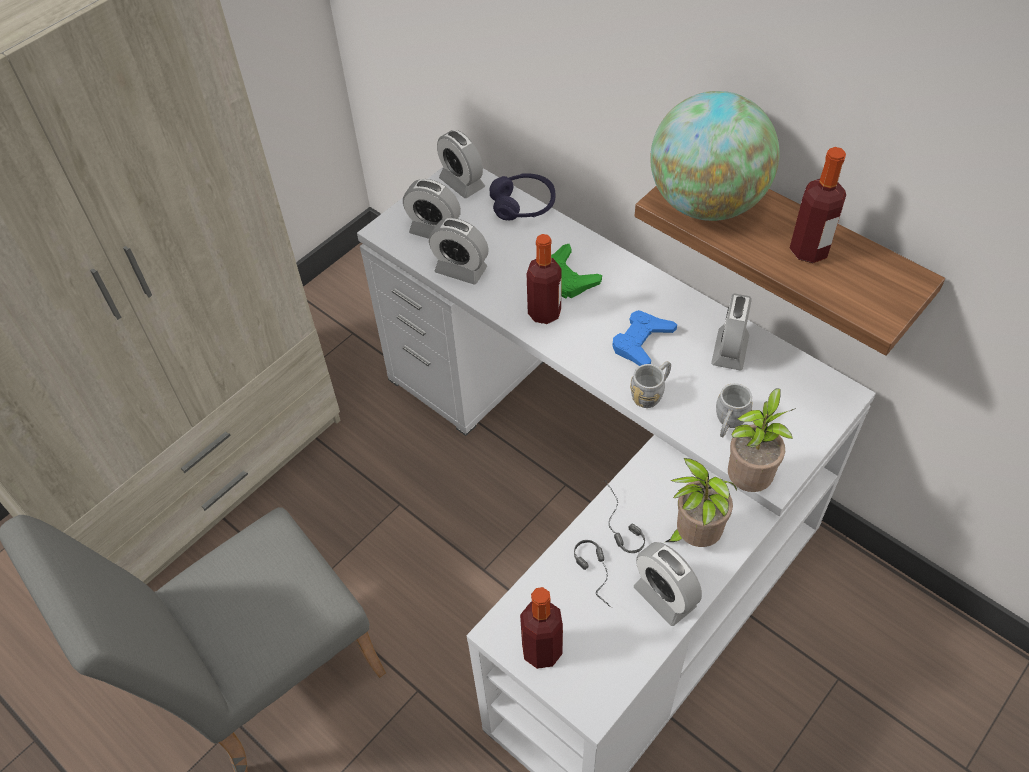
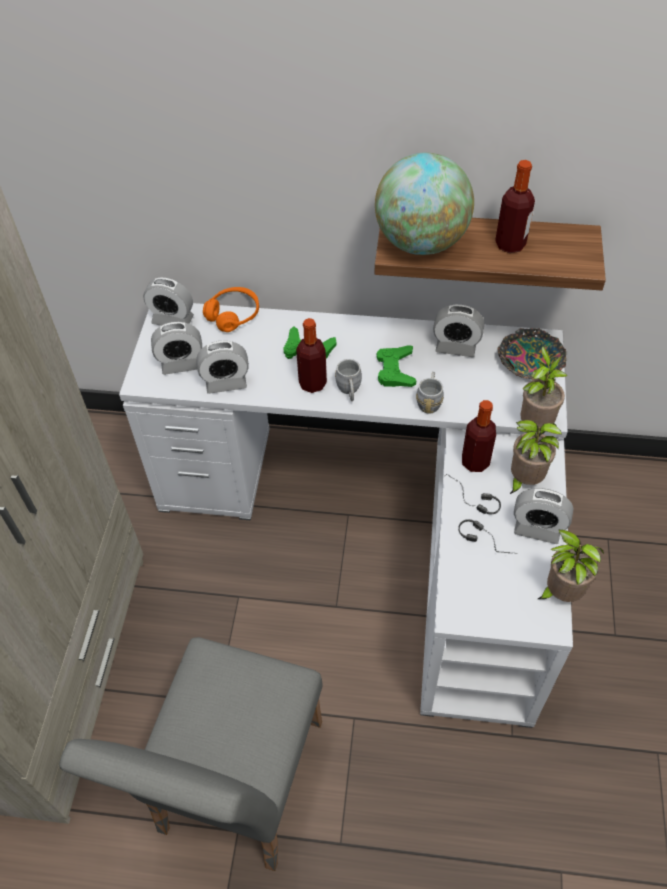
camera: 35 degrees left, 0 degrees up
purple headphones [489,173,555,220] -> orange headphones [203,287,259,332]
bottle [520,587,563,669] -> bottle moved to [462,400,496,472]
blue game controller [612,310,677,366] -> green game controller [377,345,416,387]
alarm clock [711,293,752,371] -> alarm clock turned 60 degrees counterclockwise [433,304,484,357]
grey mug [716,383,753,437] -> grey mug moved to [335,359,362,401]
none -> bowl [498,328,566,380]
none -> potted plant [538,529,604,602]

